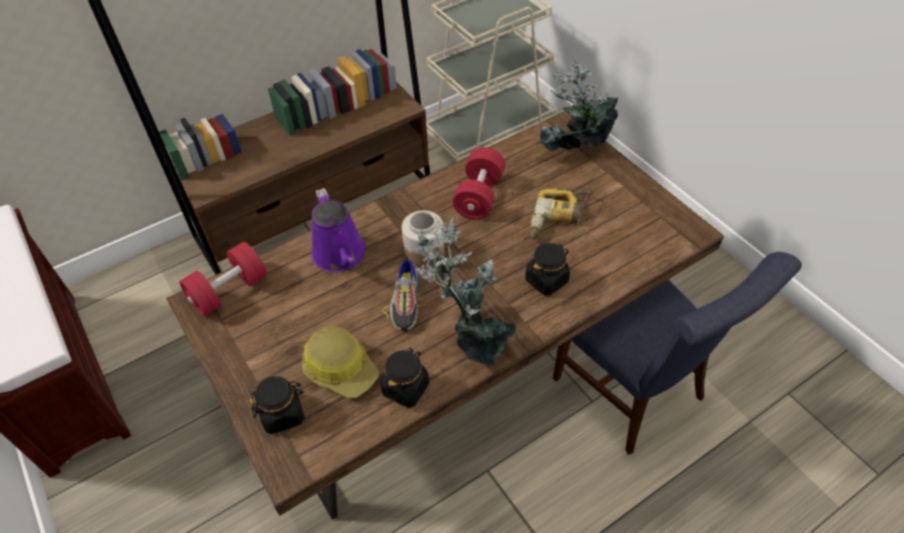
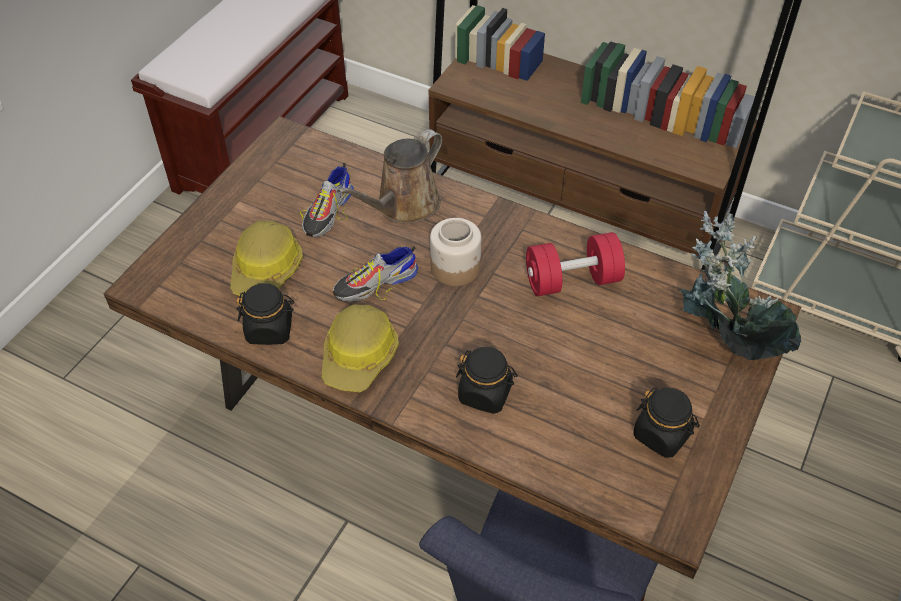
camera: 60 degrees right, 0 degrees up
red dumbbell [179,242,267,317] -> none
black jar [249,376,305,434] -> black jar moved to [633,387,700,458]
purple watering can [311,188,366,272] -> brown watering can [337,129,442,224]
potted plant [415,217,516,366] -> hard hat [321,304,399,392]
power drill [529,189,590,239] -> none
none -> shoe [300,163,354,237]

